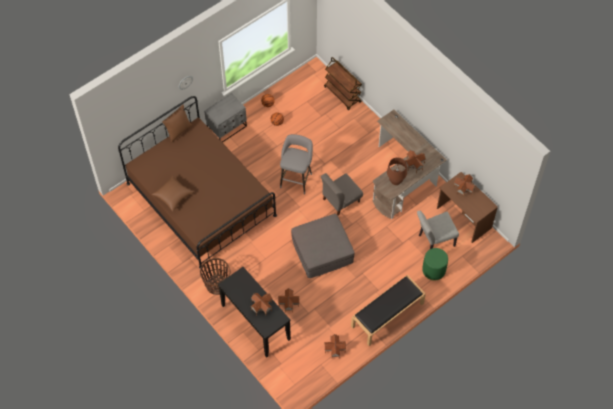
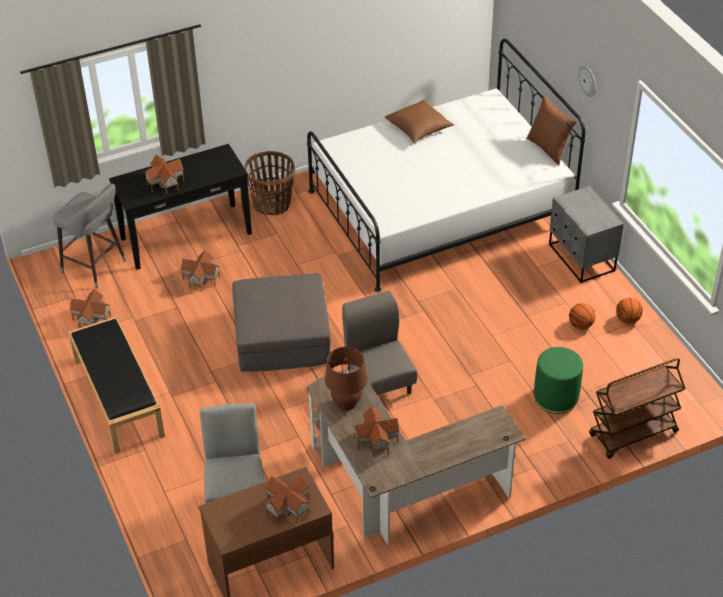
camera: 105 degrees right, 15 degrees down
brown bed [118,96,277,269] -> white bed [307,39,585,292]
grey stool [280,134,313,194] -> grey stool moved to [53,183,126,289]
green ottoman [422,248,448,281] -> green ottoman moved to [534,347,583,414]

